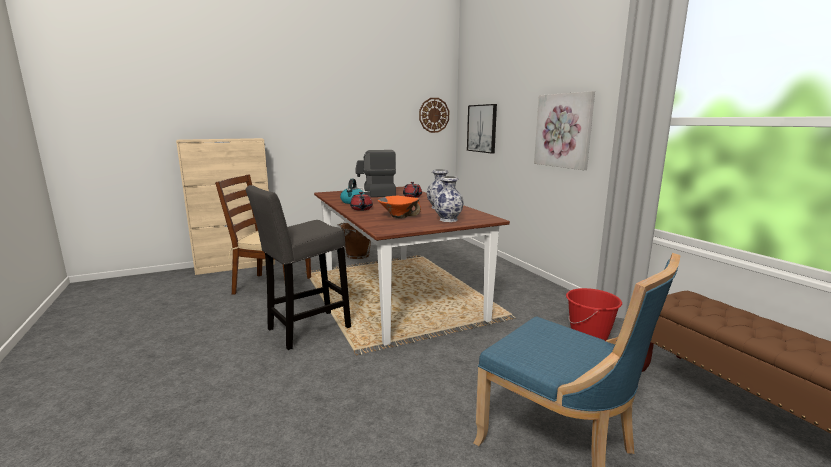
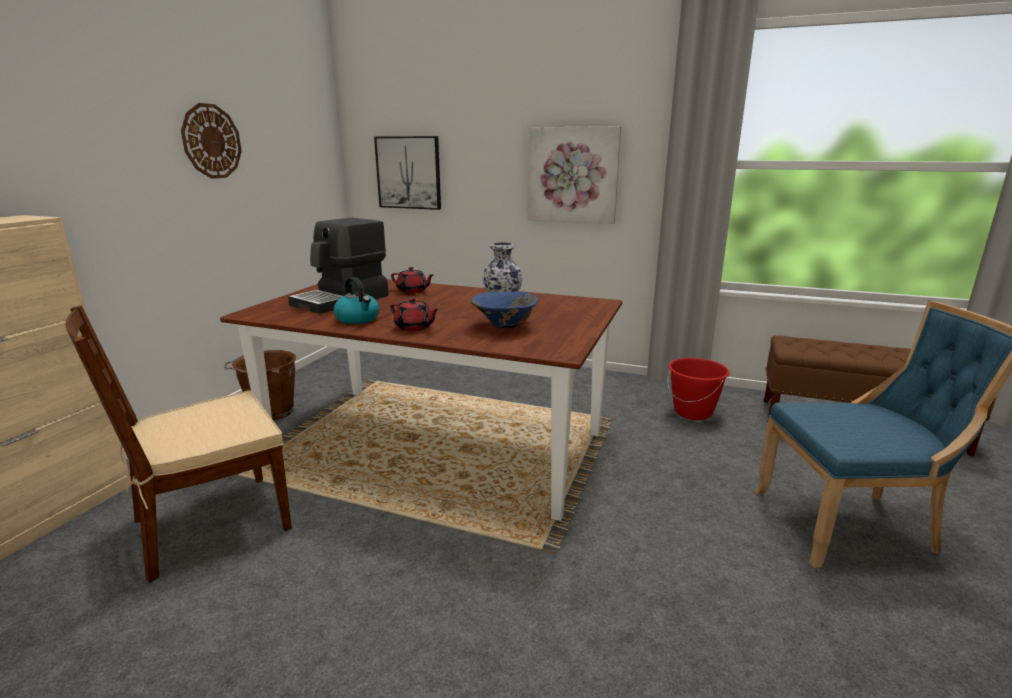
camera: 45 degrees left, 5 degrees up
grey stool [246,185,351,350] -> none
orange bowl [378,196,421,218] -> blue bowl [471,292,539,329]
wall clock [419,98,449,133] -> wall clock moved to [181,103,242,179]
vase [434,176,464,222] -> none

